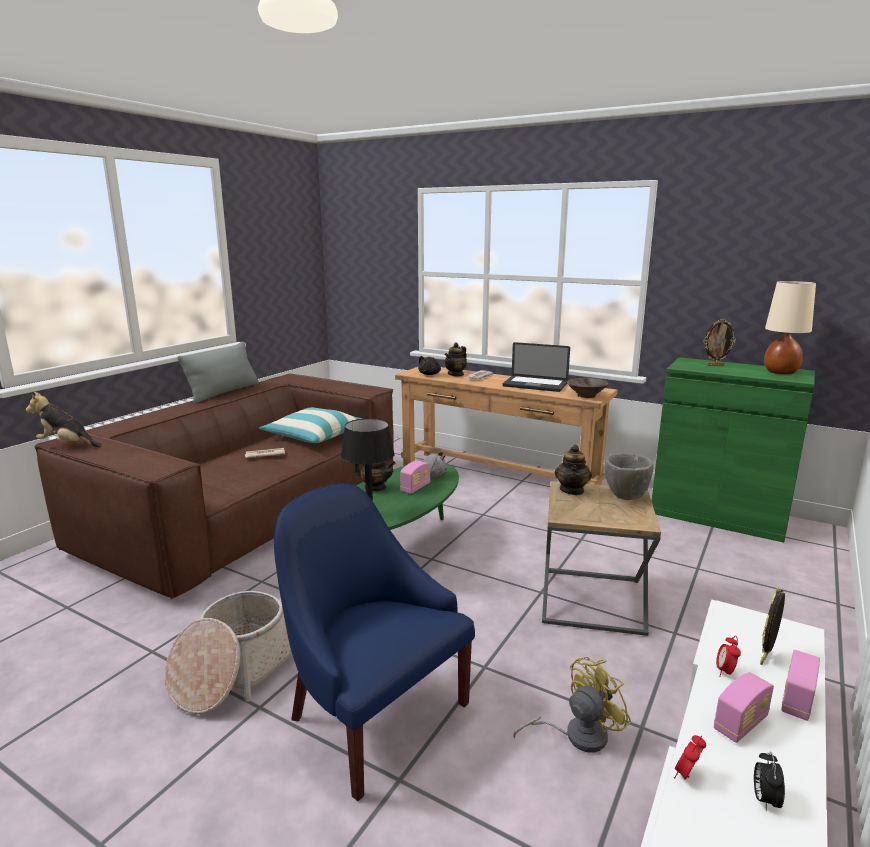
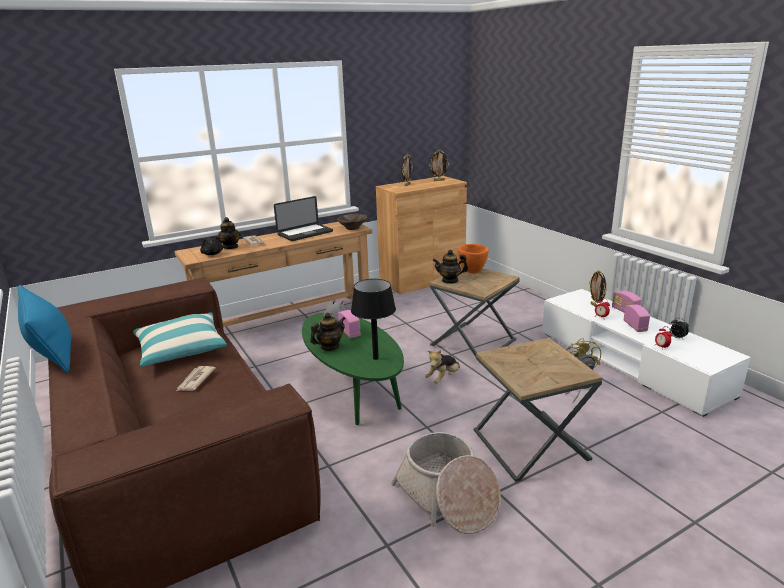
camera: 60 degrees left, 5 degrees up
plush toy [26,392,102,448] -> plush toy moved to [425,350,460,384]
grey pillow [177,341,259,404] -> blue pillow [17,285,71,373]
blue armchair [274,483,475,801] -> brown side table [474,338,602,482]
teapot [555,445,592,495] -> teapot turned 135 degrees clockwise [433,250,468,284]
grey bowl [604,453,654,500] -> orange bowl [458,244,489,273]
green cabinet [651,357,815,543] -> brown cabinet [376,176,467,294]
beige table lamp [764,281,816,374] -> picture frame [429,150,449,181]

